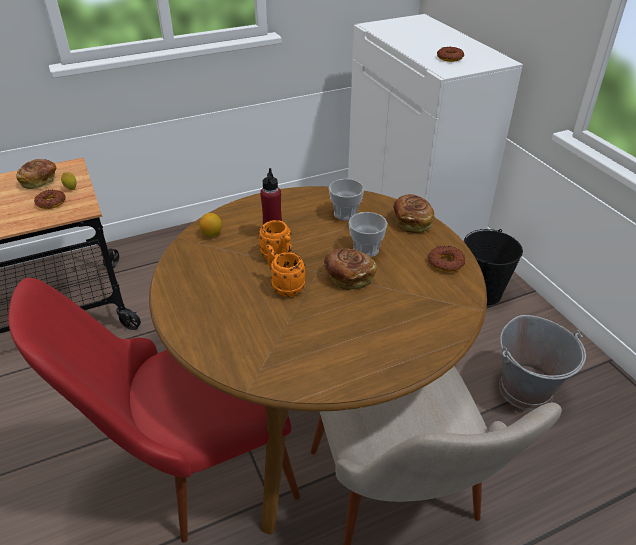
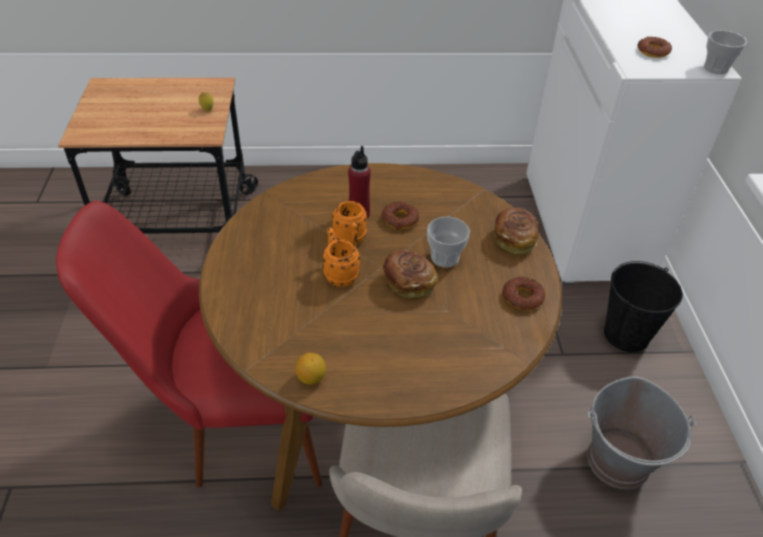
camera: 20 degrees right, 5 degrees up
bread [16,159,57,189] -> none
donut [34,190,66,209] -> donut moved to [382,202,419,230]
lemon [199,213,222,237] -> lemon moved to [295,353,326,385]
cup [329,179,364,221] -> cup moved to [704,30,747,74]

